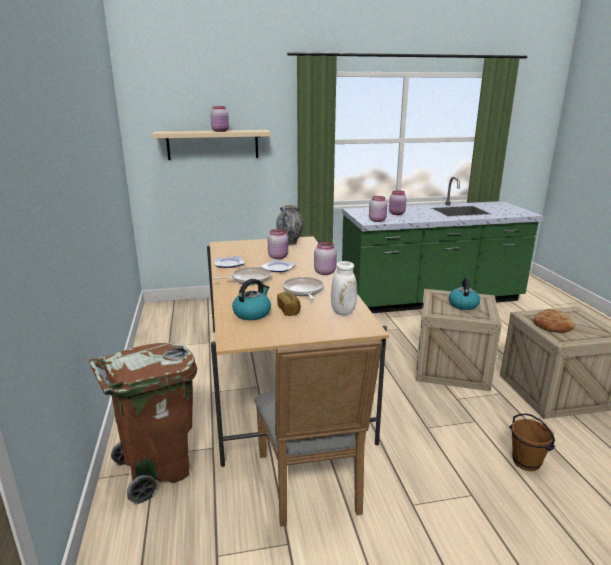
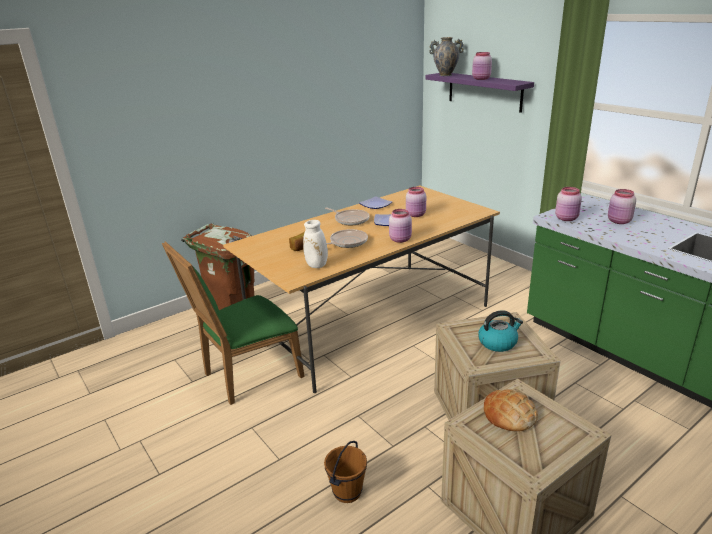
camera: 65 degrees right, 5 degrees up
beige shelf [152,130,271,160] -> purple shelf [426,73,534,113]
kettle [232,279,271,320] -> none
grey chair [254,339,382,527] -> green chair [162,241,305,405]
vase [276,205,304,245] -> vase moved to [429,37,464,76]

